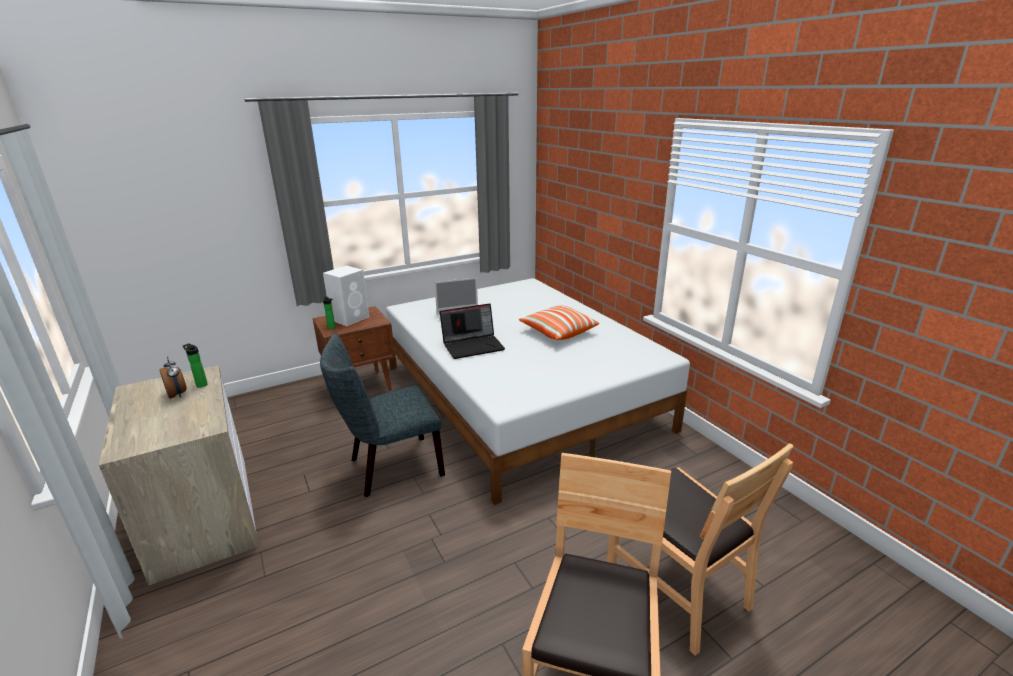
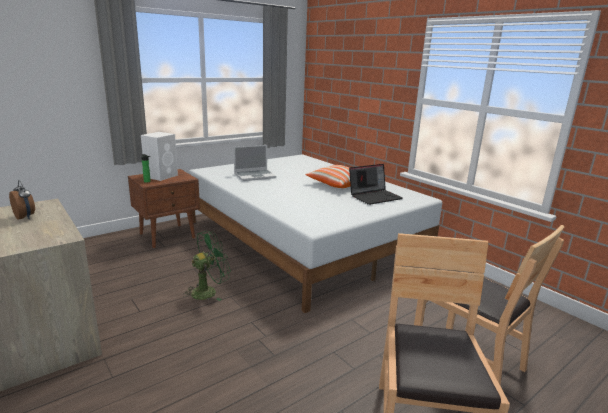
camera: 10 degrees left, 5 degrees down
bottle [183,343,208,388] -> none
grey chair [320,333,445,497] -> green fan [182,231,231,301]
laptop [440,303,505,359] -> laptop moved to [349,164,403,205]

